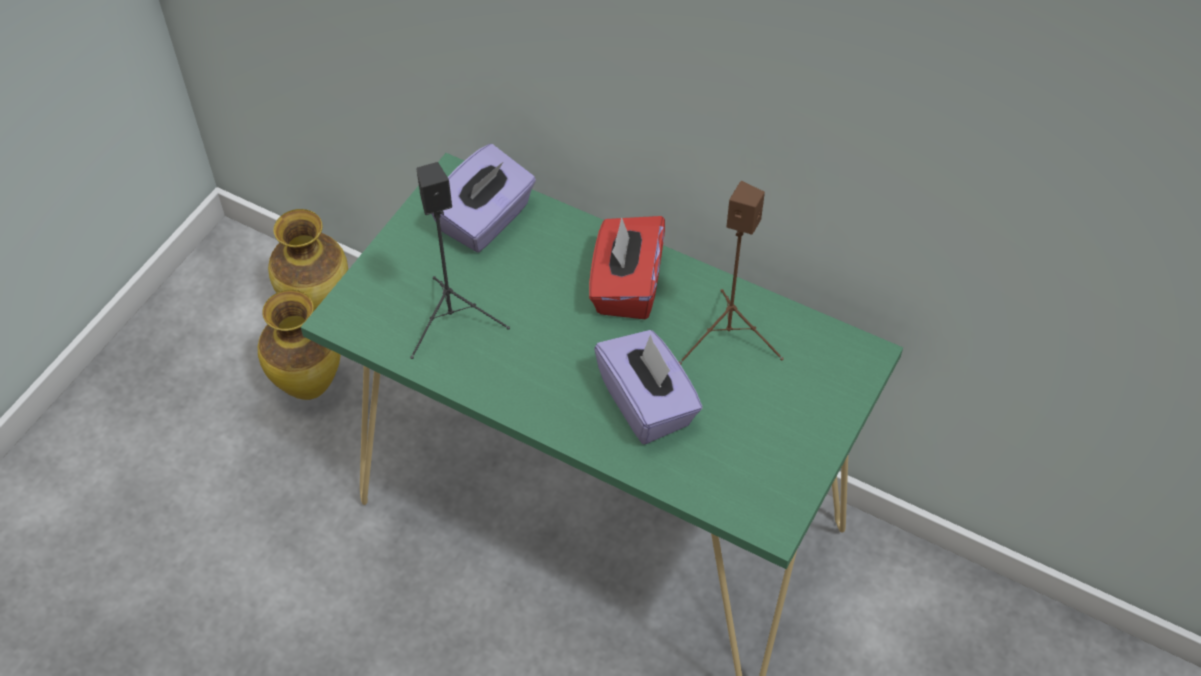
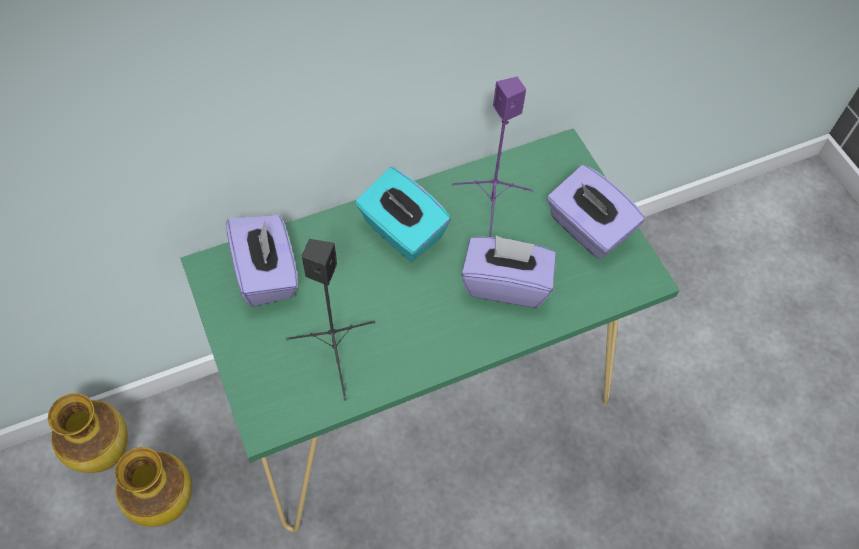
camera: 55 degrees left, 5 degrees up
red tissue box [589,216,665,319] -> turquoise tissue box [355,167,451,261]
brown speaker [679,181,784,365] -> purple speaker [452,77,533,237]
none -> purple tissue box [547,165,645,259]

